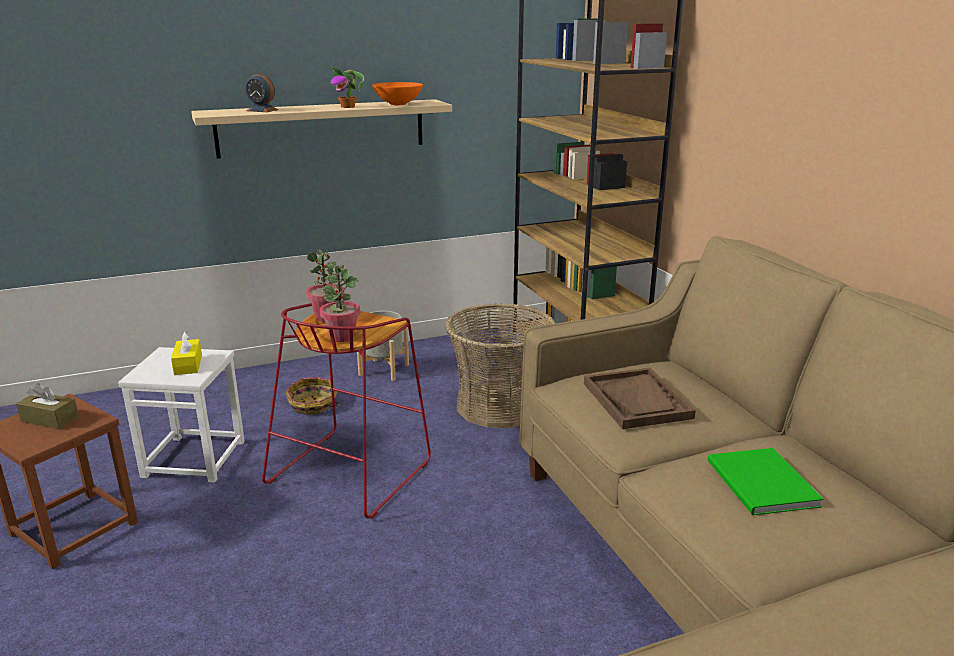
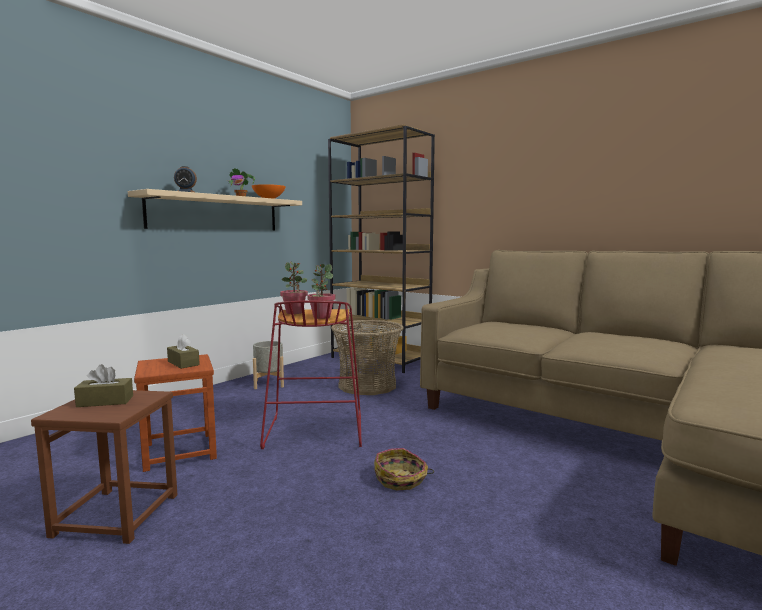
camera: 30 degrees left, 15 degrees down
white stool [118,347,245,483] -> brown stool [134,354,217,472]
yellow tissue box [171,332,202,375] -> brown tissue box [167,334,200,369]
basket [286,377,339,415] -> basket moved to [374,448,434,491]
brown tray [584,368,696,429] -> none
green book [708,448,824,515] -> none

